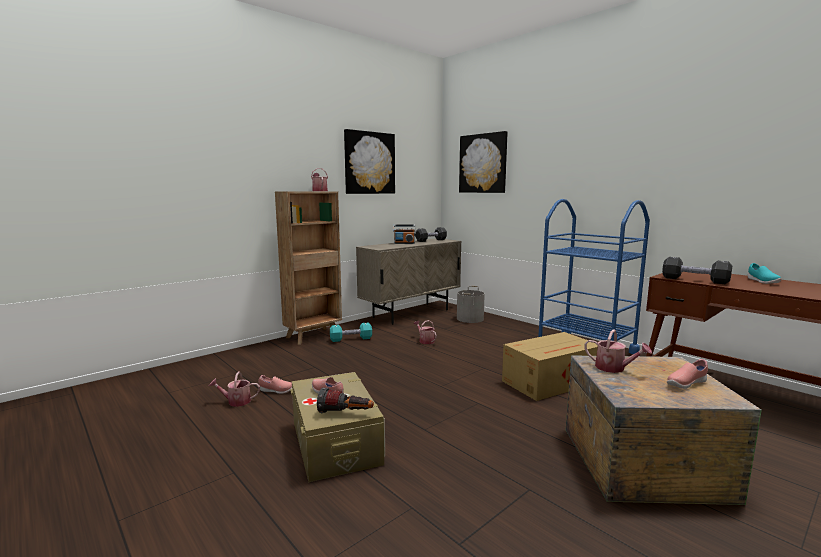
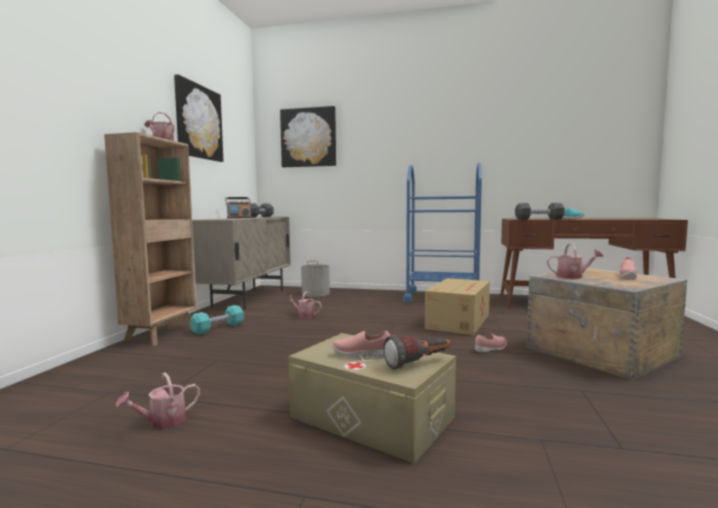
camera: 35 degrees left, 5 degrees down
pink shoe [258,375,292,394] -> pink shoe moved to [475,333,507,353]

